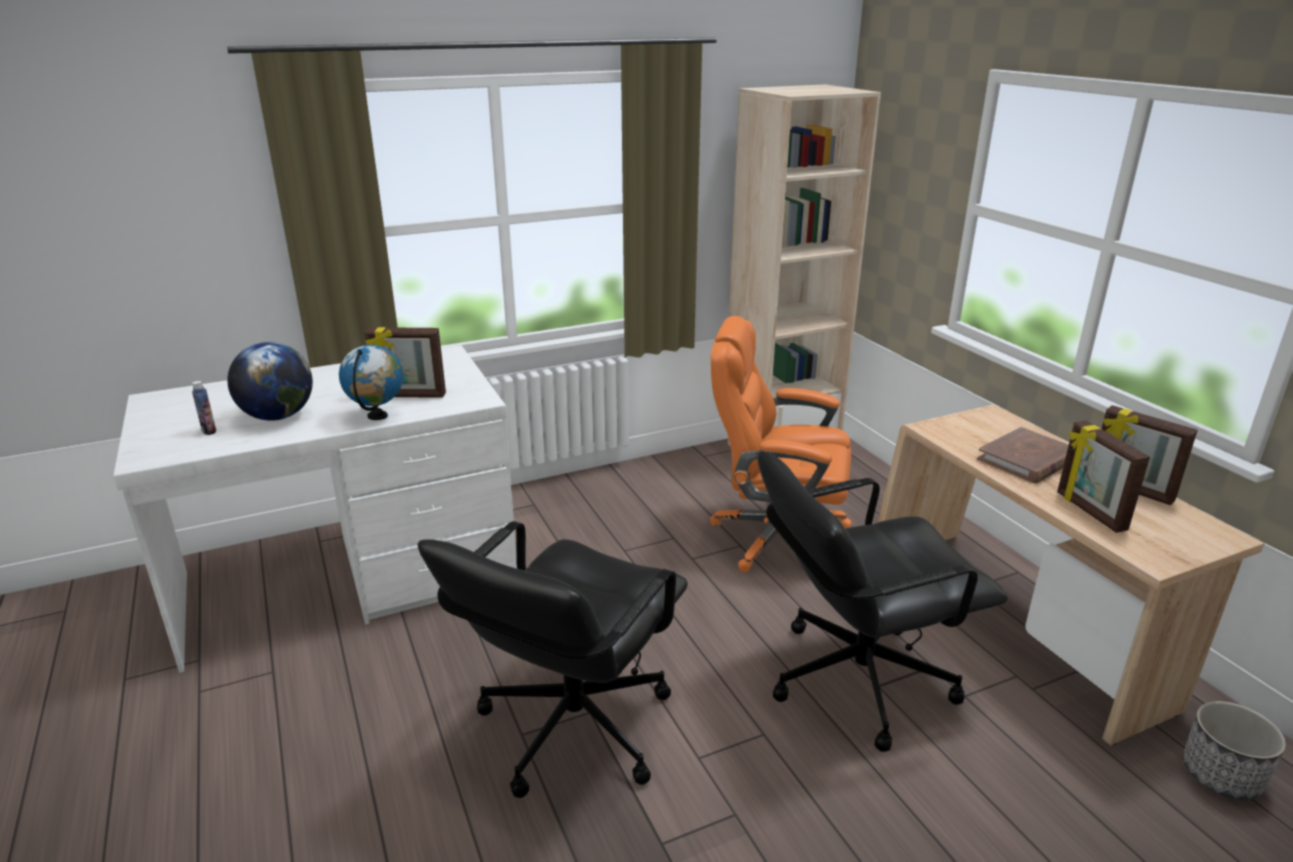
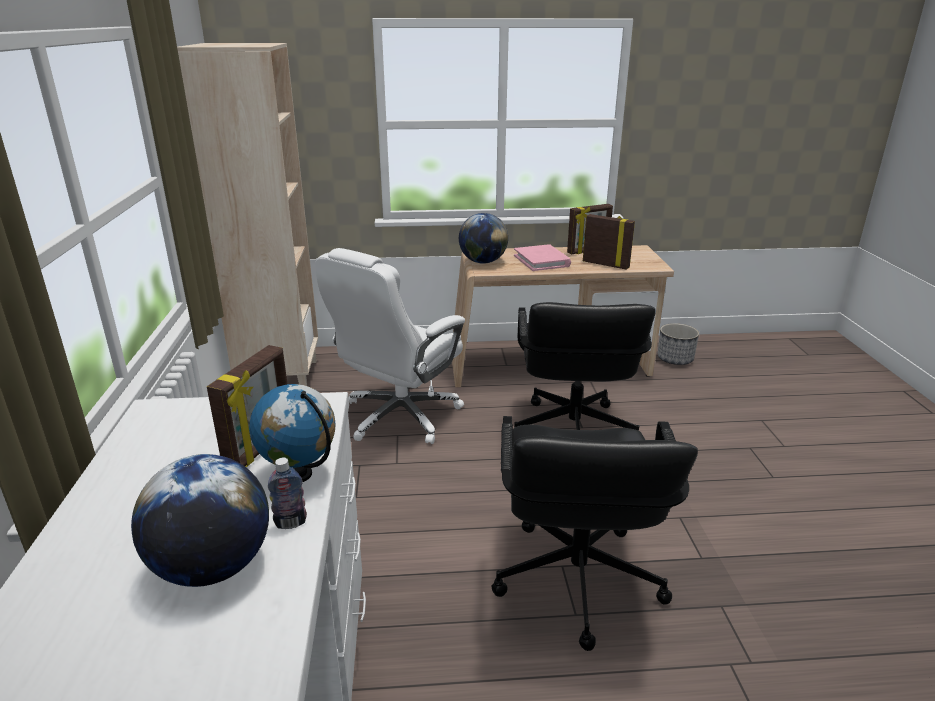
camera: 70 degrees left, 0 degrees up
bottle [192,381,216,435] -> bottle moved to [268,458,307,529]
black office chair [418,521,688,798] -> black office chair turned 45 degrees clockwise [492,416,698,651]
orange office chair [710,316,852,572] -> white office chair [315,248,465,444]
brown book [977,427,1069,483] -> pink book [514,244,571,271]
picture frame [1057,421,1150,533] -> picture frame turned 150 degrees counterclockwise [583,214,635,270]
none -> globe [459,213,508,264]

